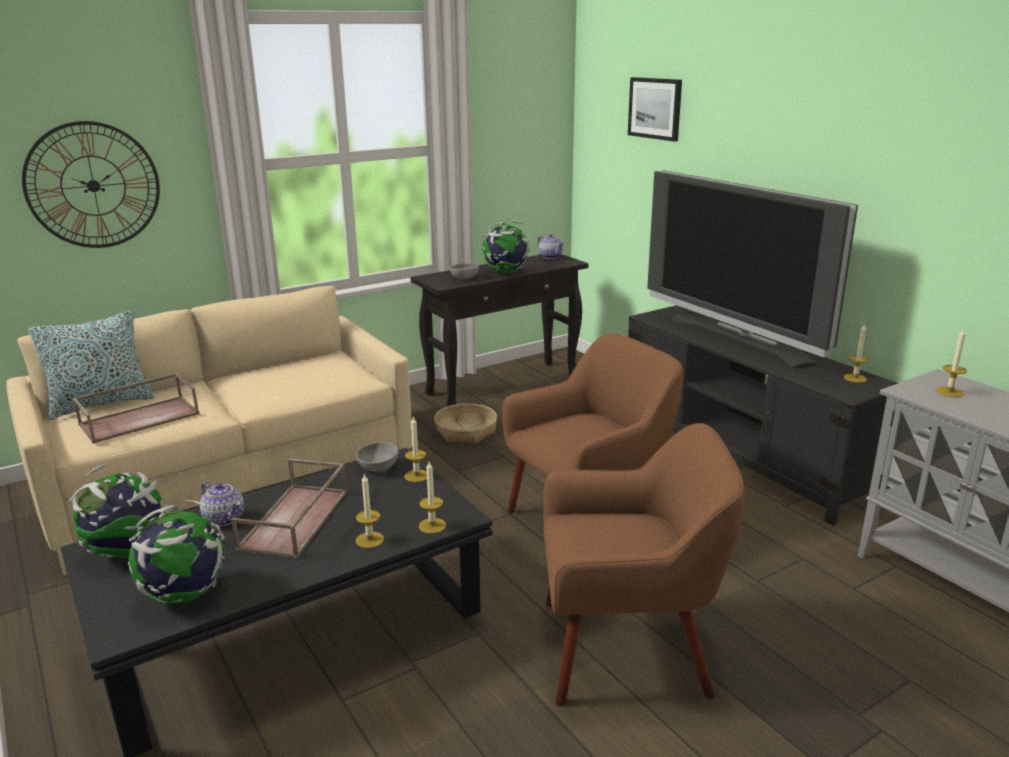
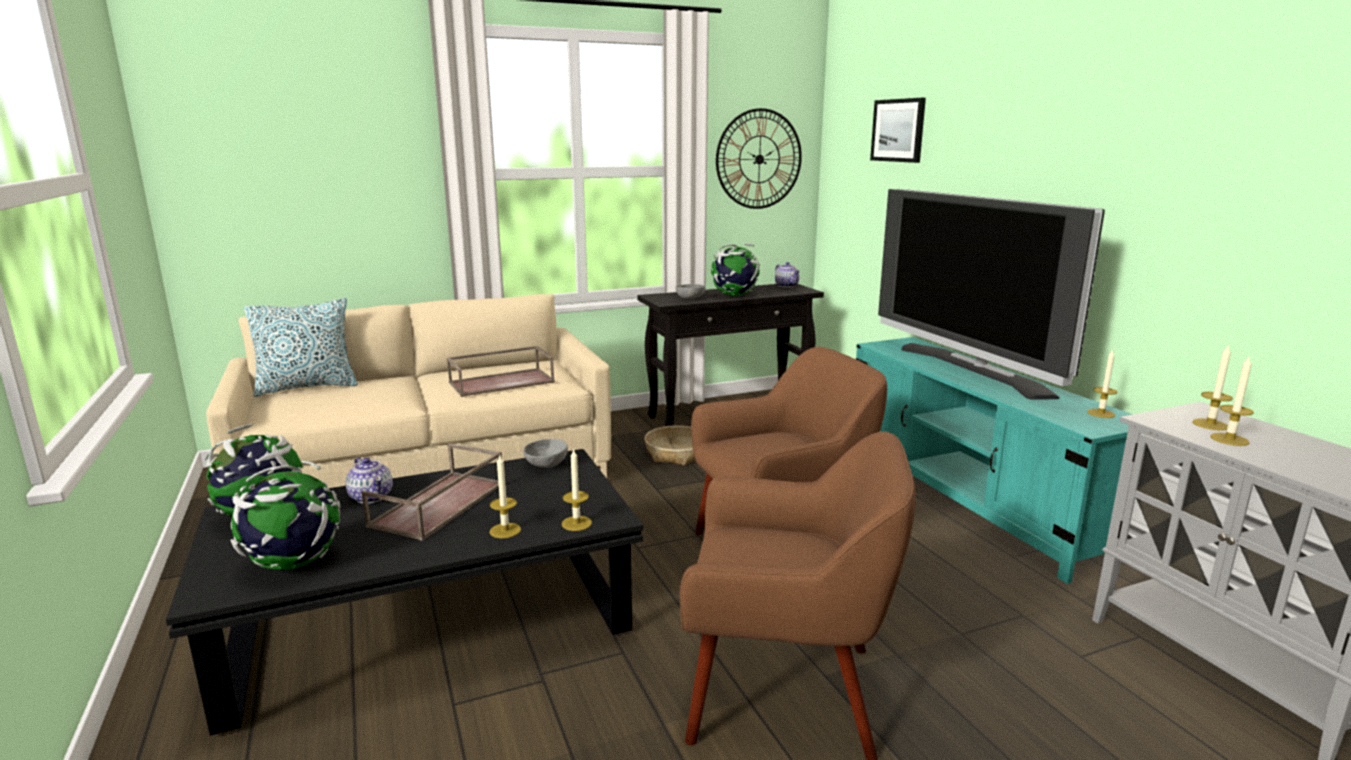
camera: 10 degrees right, 5 degrees down
wall clock [22,121,160,248] -> wall clock moved to [716,108,802,209]
brown tray [72,373,199,443] -> brown tray moved to [447,346,555,397]
candle [404,416,427,482] -> candle moved to [1211,355,1254,446]
black tv stand [628,305,898,526] -> turquoise tv stand [856,337,1132,584]

